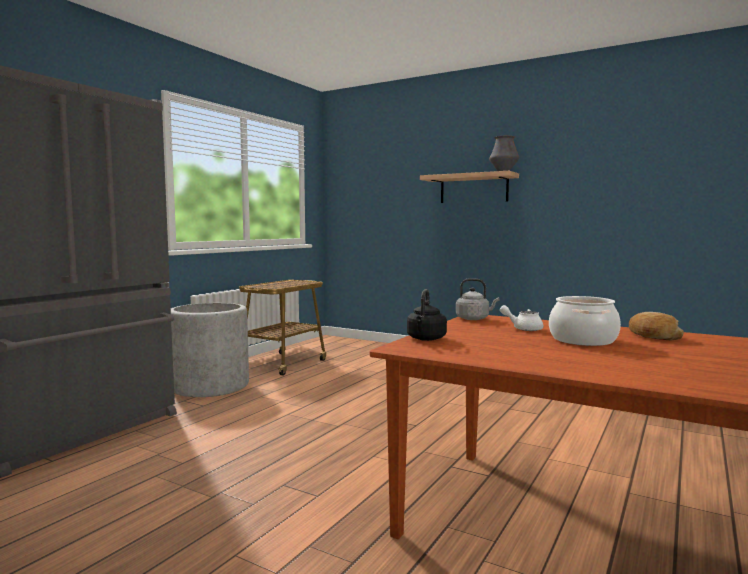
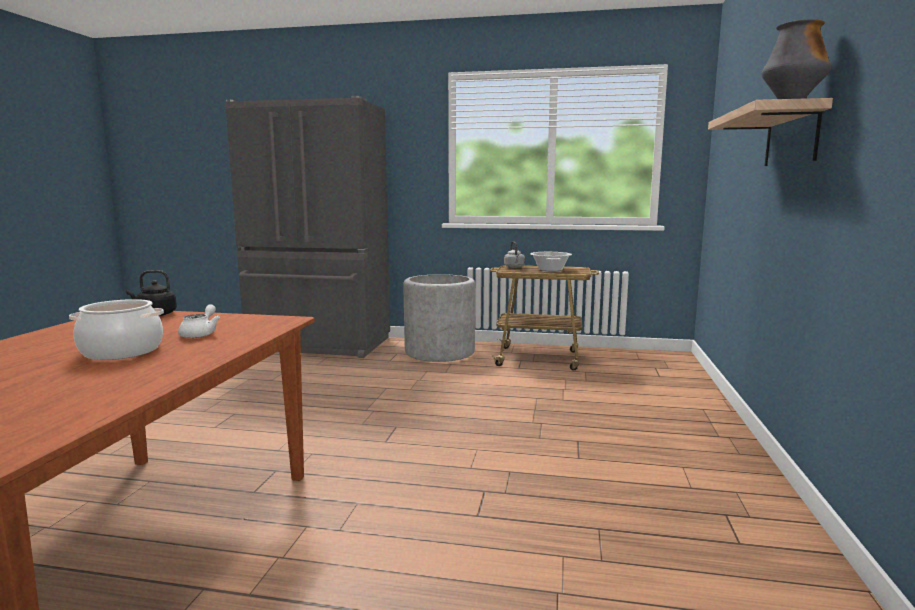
camera: 70 degrees right, 5 degrees up
grey kettle [456,278,500,320] -> grey kettle moved to [504,241,525,268]
bread [629,312,684,340] -> none
none -> cooking pot [530,252,572,271]

